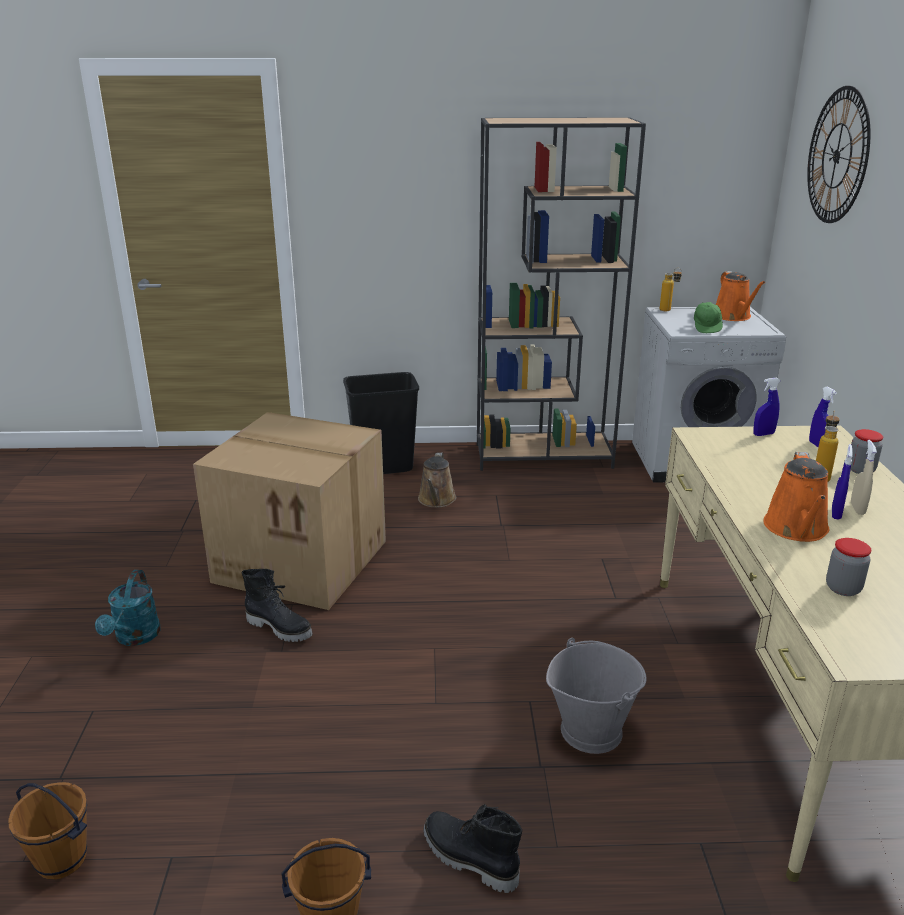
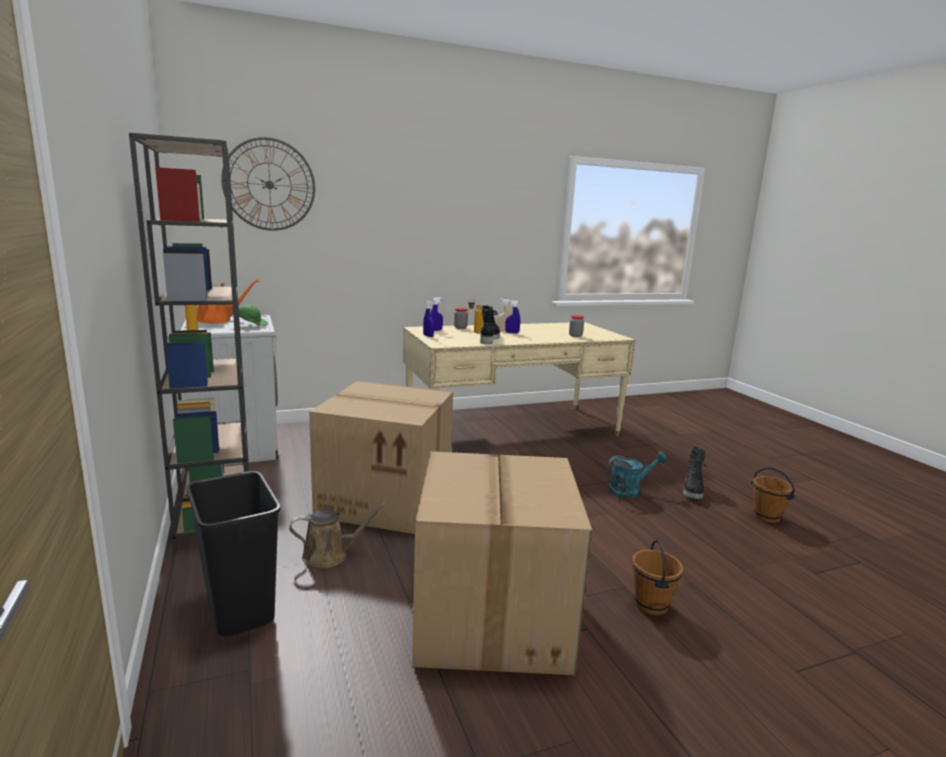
camera: 110 degrees left, 10 degrees down
brown bucket [8,782,87,880] -> brown bucket moved to [632,540,683,615]
turquoise watering can [95,570,161,646] -> turquoise watering can moved to [606,451,667,498]
black boot [242,569,313,642] -> black boot moved to [480,305,500,344]
grey bucket [546,638,647,754] -> none
orange watering can [763,452,830,542] -> none
none -> cardboard box [309,381,453,534]

